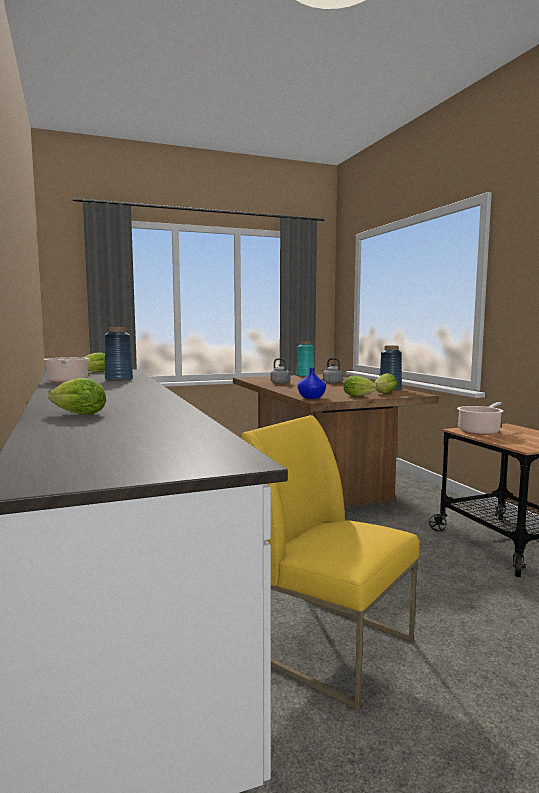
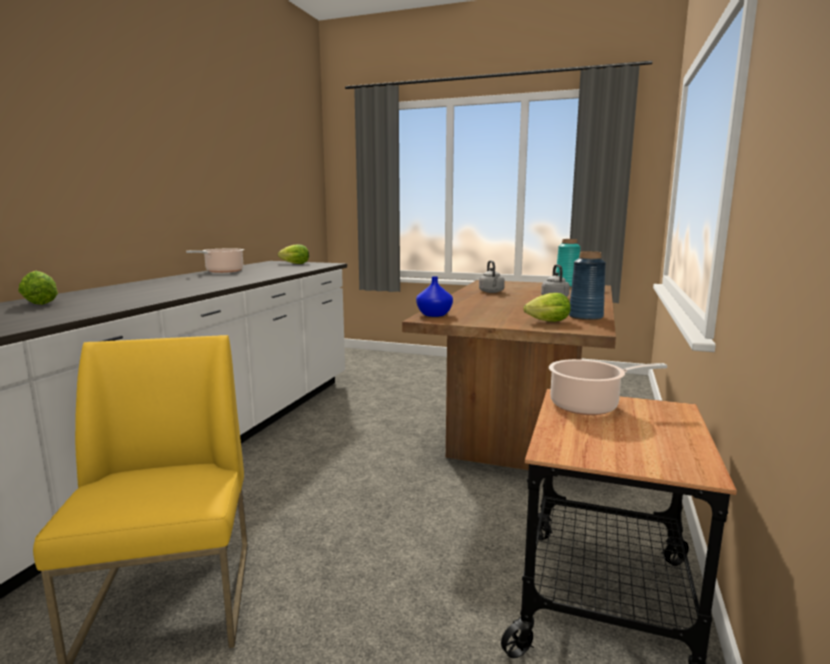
camera: 40 degrees right, 5 degrees up
blue vase [105,327,133,381] -> none
lettuce [344,376,378,397] -> none

